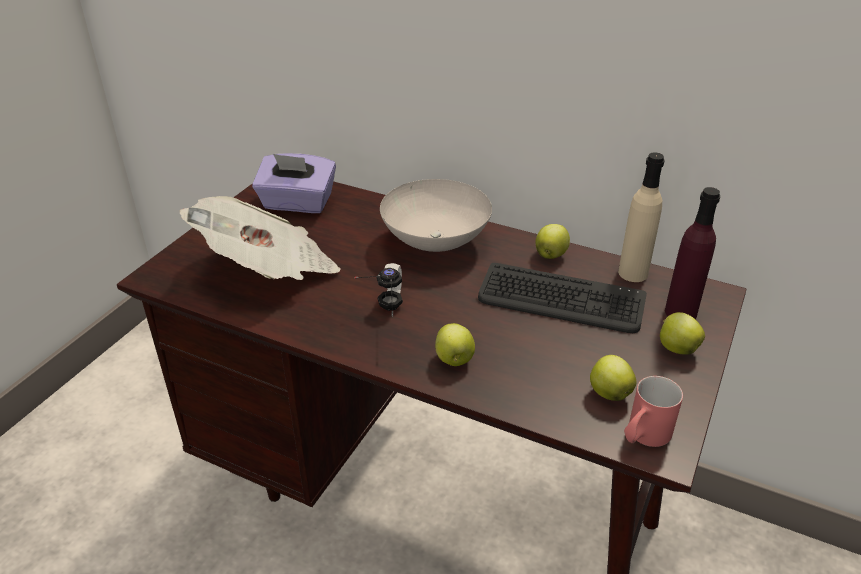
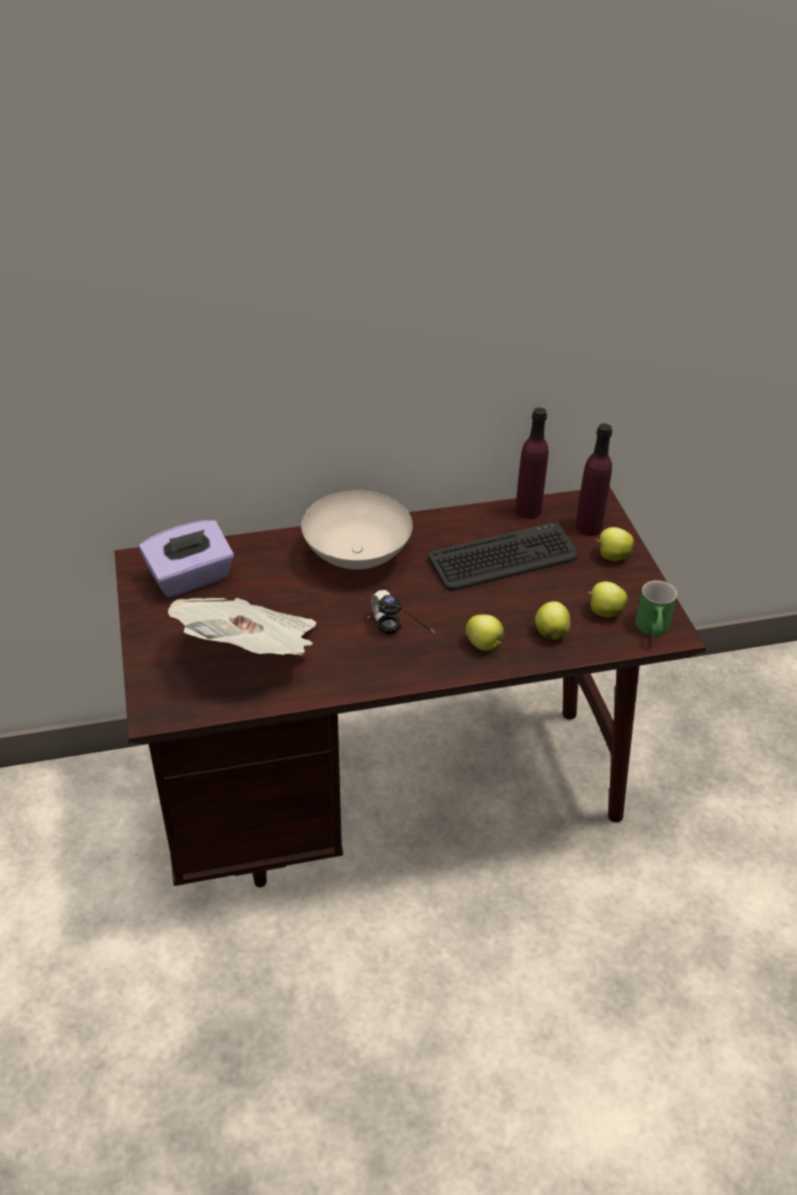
camera: 40 degrees left, 5 degrees up
apple [535,224,570,259] -> apple moved to [535,601,570,640]
beige bottle [618,152,665,282] -> purple bottle [515,407,549,519]
red mug [624,376,683,447] -> green mug [635,580,677,638]

